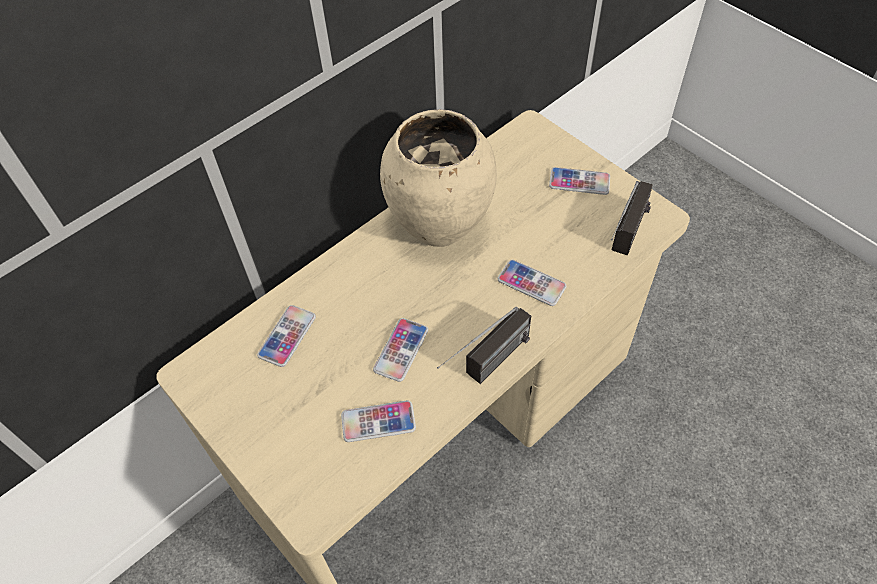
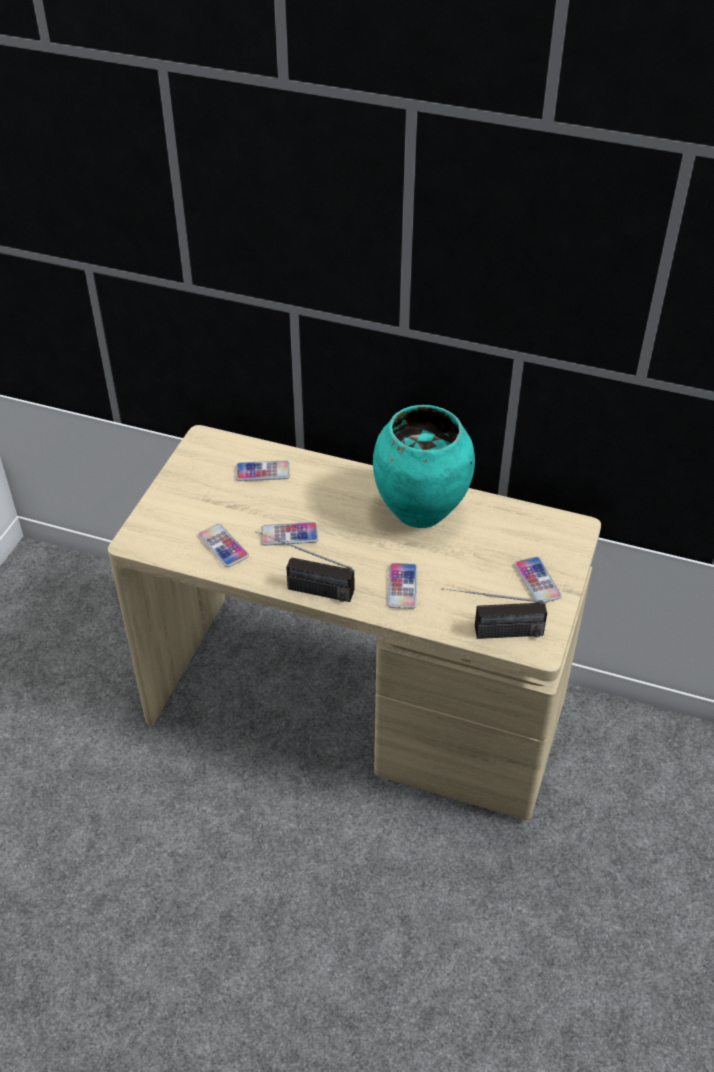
camera: 60 degrees right, 10 degrees down
beige vase [380,109,497,247] -> turquoise vase [373,405,475,528]

